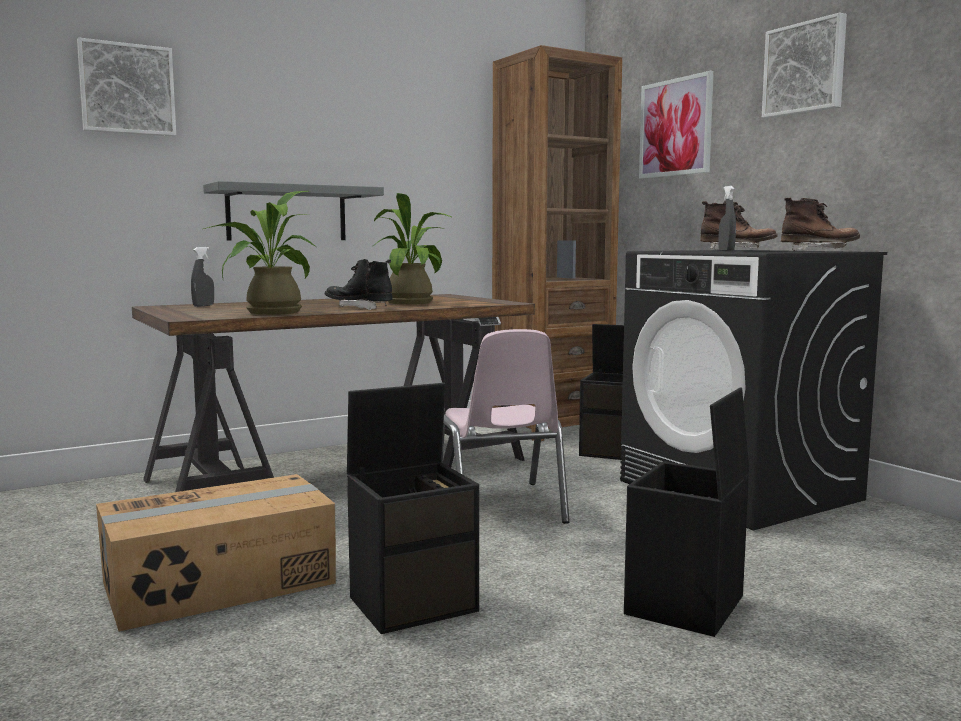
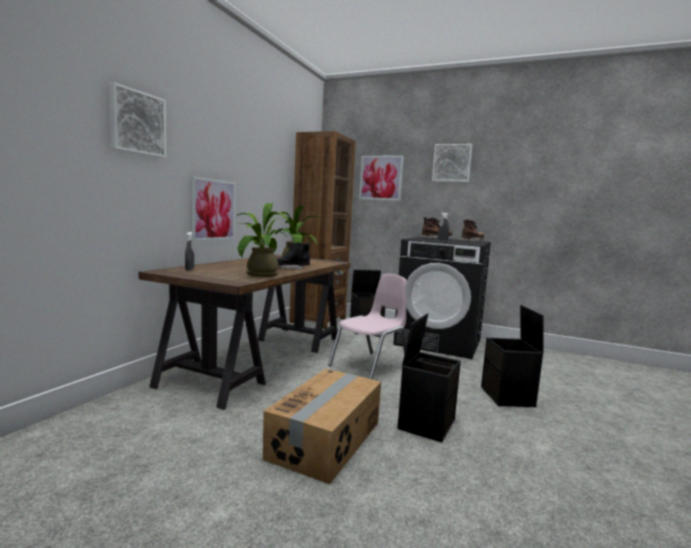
camera: 35 degrees left, 0 degrees up
grey shelf [203,181,384,240] -> picture [191,176,236,241]
pink chair [441,329,570,524] -> pink chair turned 90 degrees counterclockwise [328,274,407,380]

